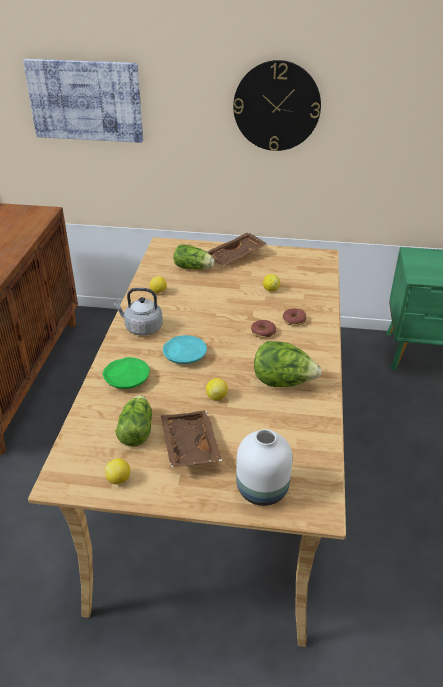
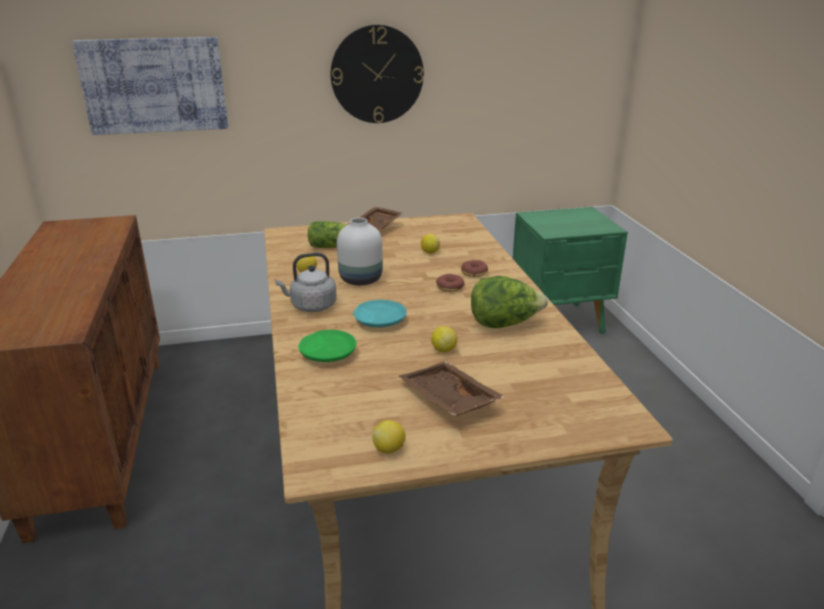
camera: 20 degrees left, 10 degrees down
lettuce [115,395,152,447] -> none
white vase [236,429,293,506] -> white vase moved to [337,218,383,285]

